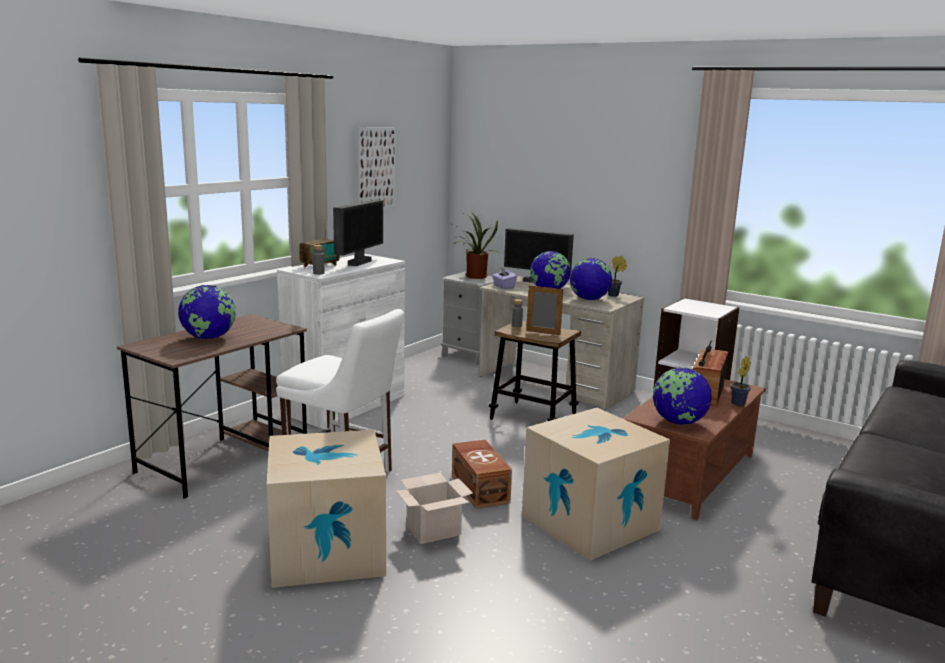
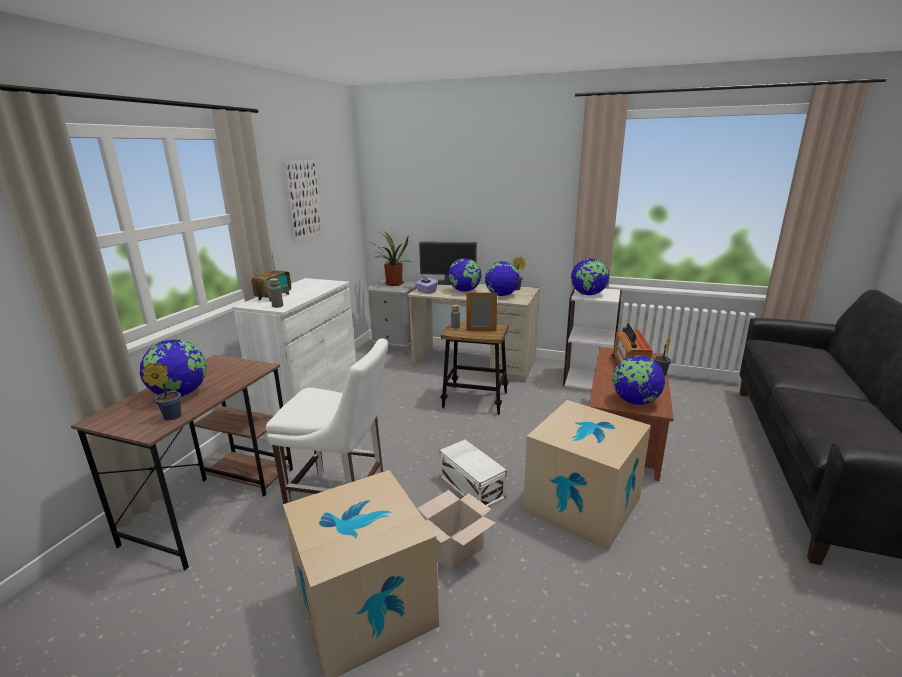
camera: 15 degrees left, 5 degrees up
monitor [333,200,383,266] -> none
brown storage box [452,440,512,509] -> white storage box [440,440,507,507]
none -> potted plant [142,363,181,420]
none -> globe [571,258,609,295]

